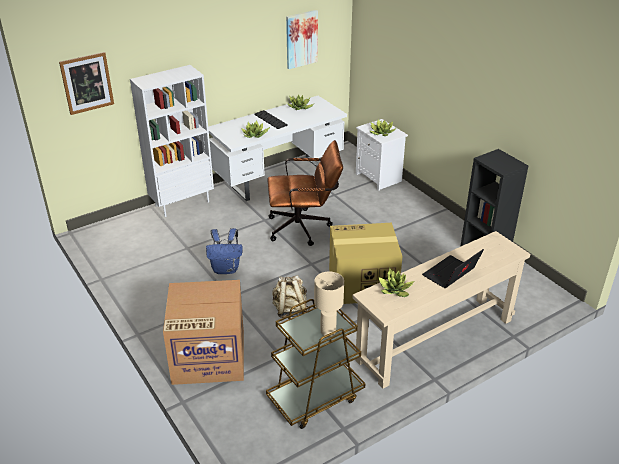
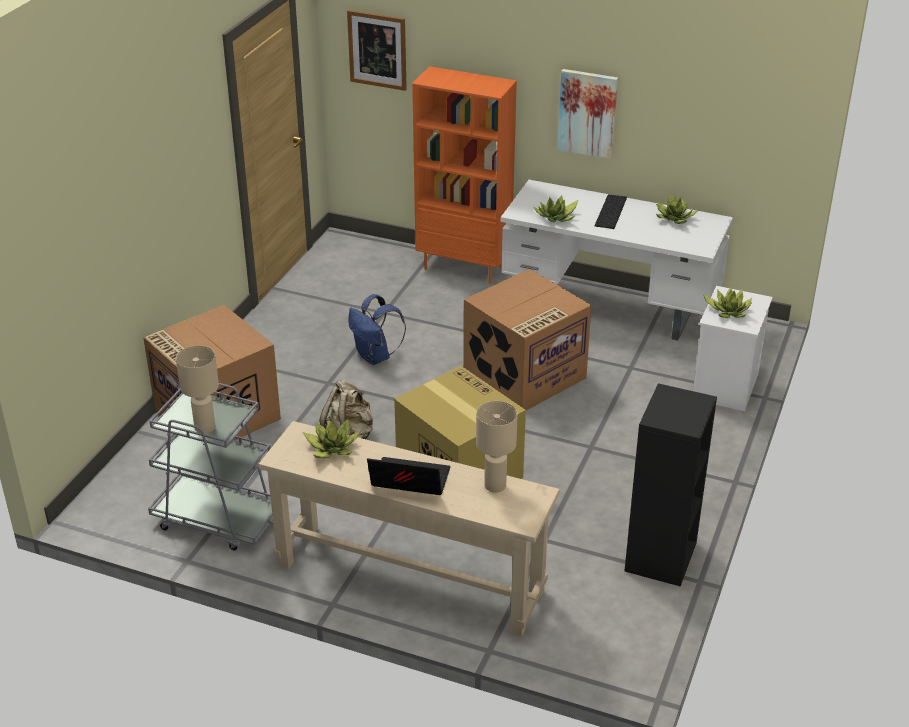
camera: 55 degrees right, 0 degrees up
white bookcase [130,65,214,217] -> orange bookcase [412,66,517,284]
brown cart [266,299,366,429] -> grey cart [148,383,273,551]
brown office chair [268,140,343,246] -> cardboard box [463,269,592,410]
picture [286,10,318,69] -> picture moved to [557,69,618,159]
none -> beige table lamp [476,401,518,492]

